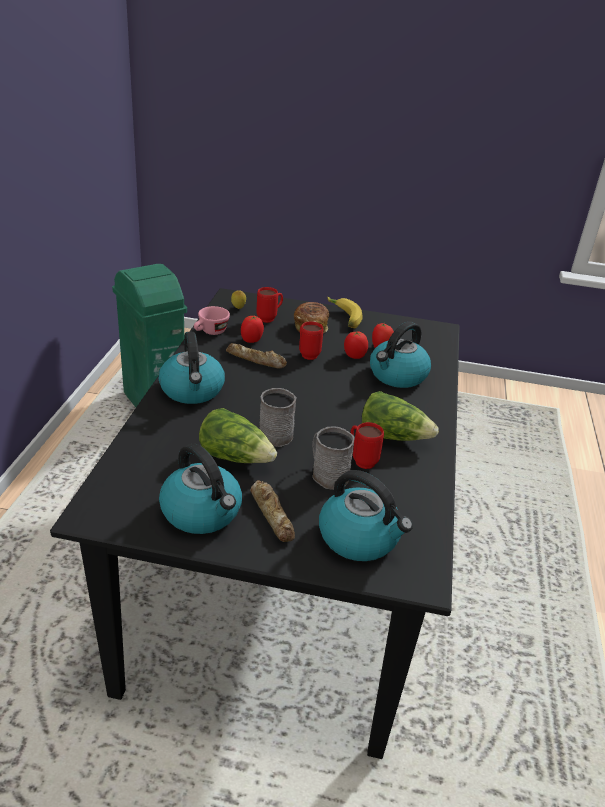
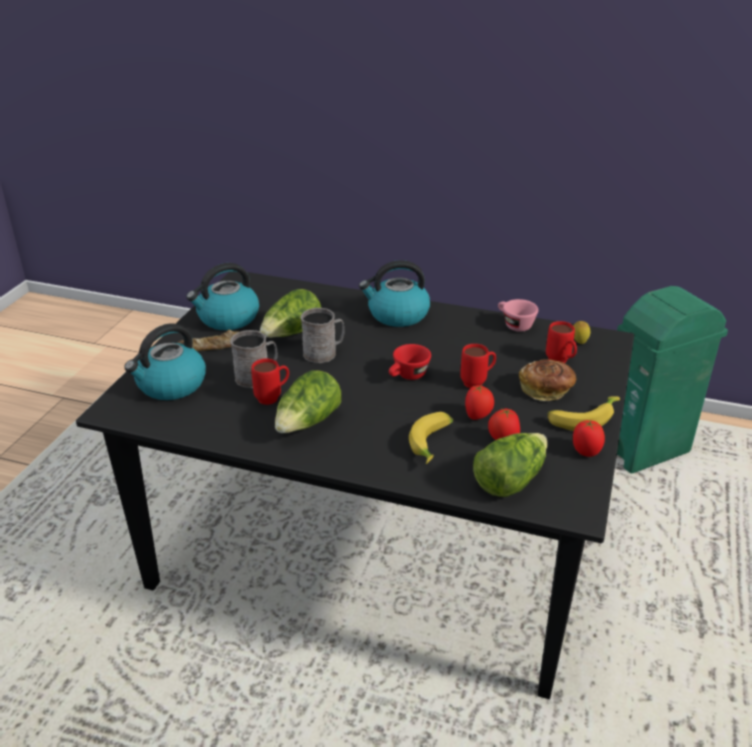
camera: 100 degrees right, 0 degrees up
bread [226,343,287,369] -> none
tomato [241,316,264,343] -> tomato moved to [573,420,605,457]
kettle [370,321,431,388] -> banana [409,412,453,464]
none -> red cup [389,344,431,380]
none -> lettuce [473,433,547,497]

